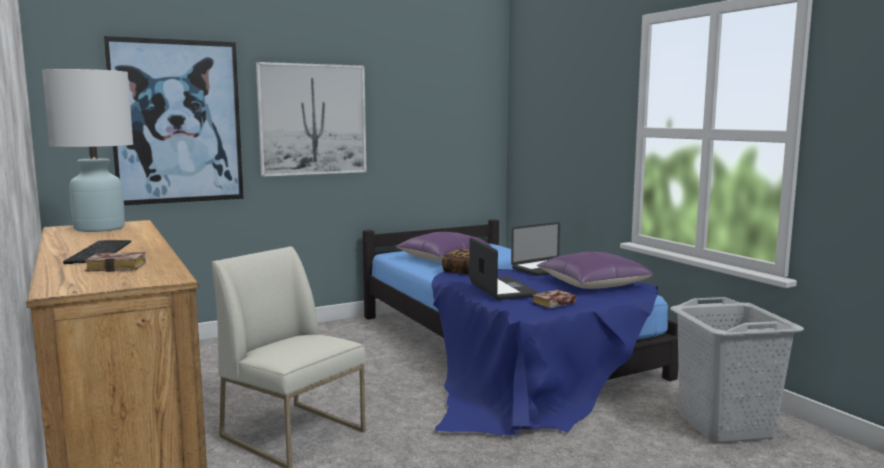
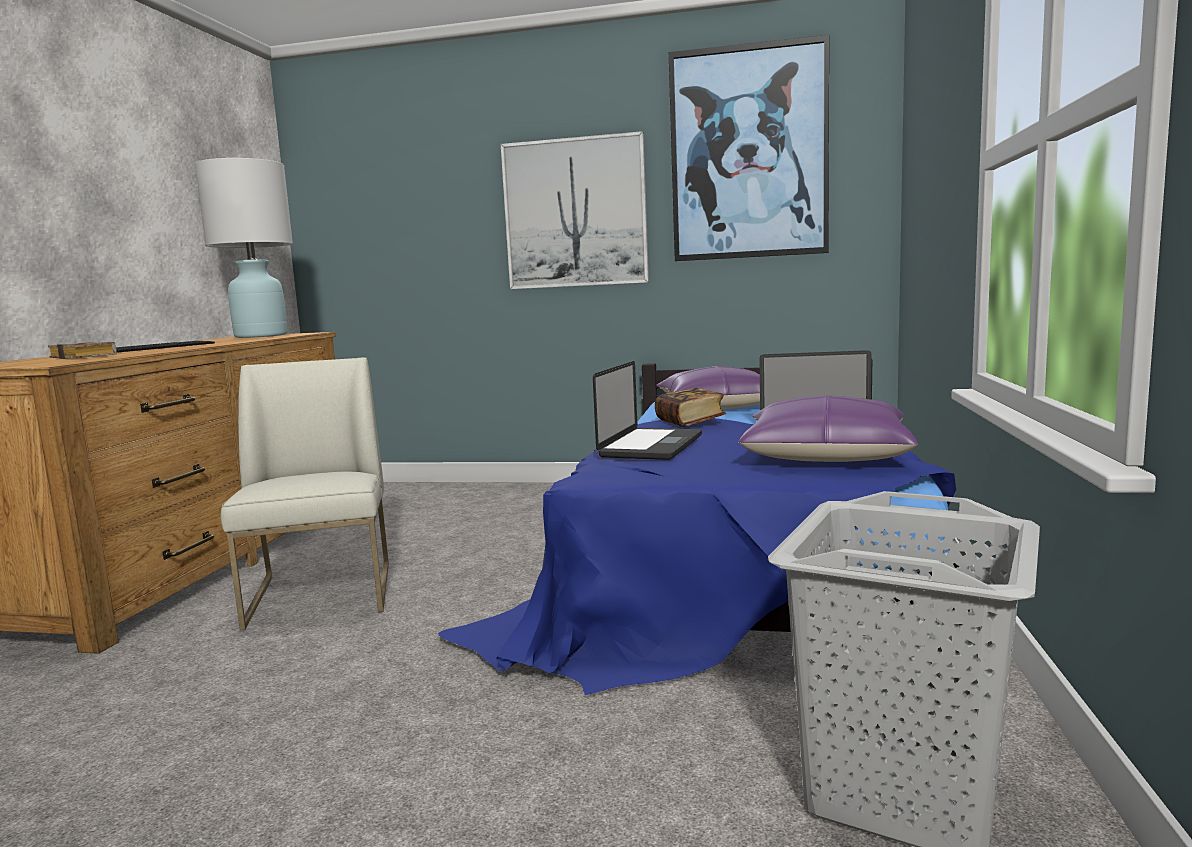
camera: 40 degrees right, 0 degrees up
picture [104,36,244,205] -> picture moved to [669,35,829,261]
book [532,290,576,308] -> none

